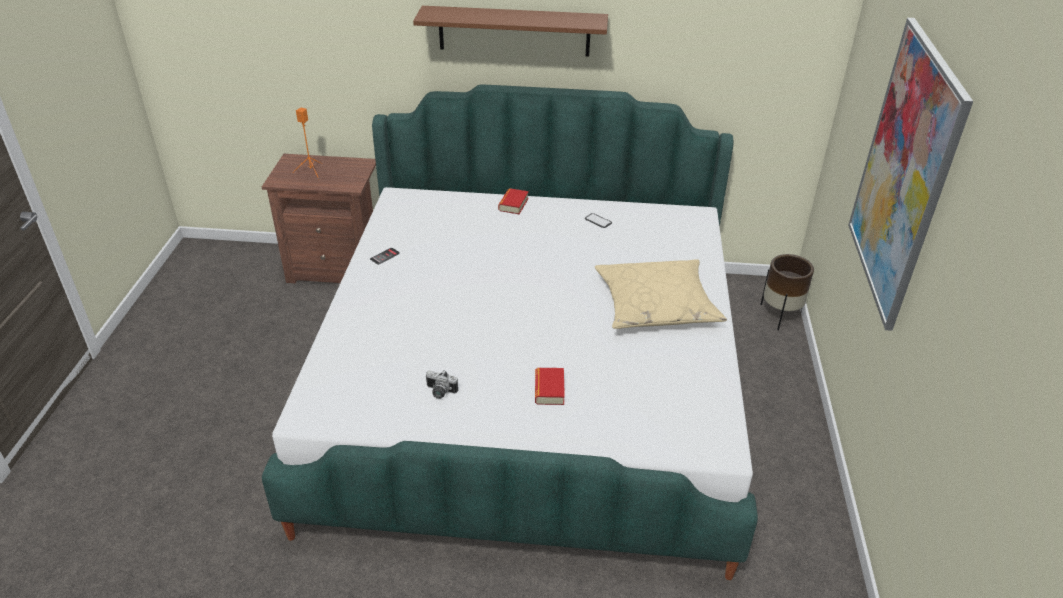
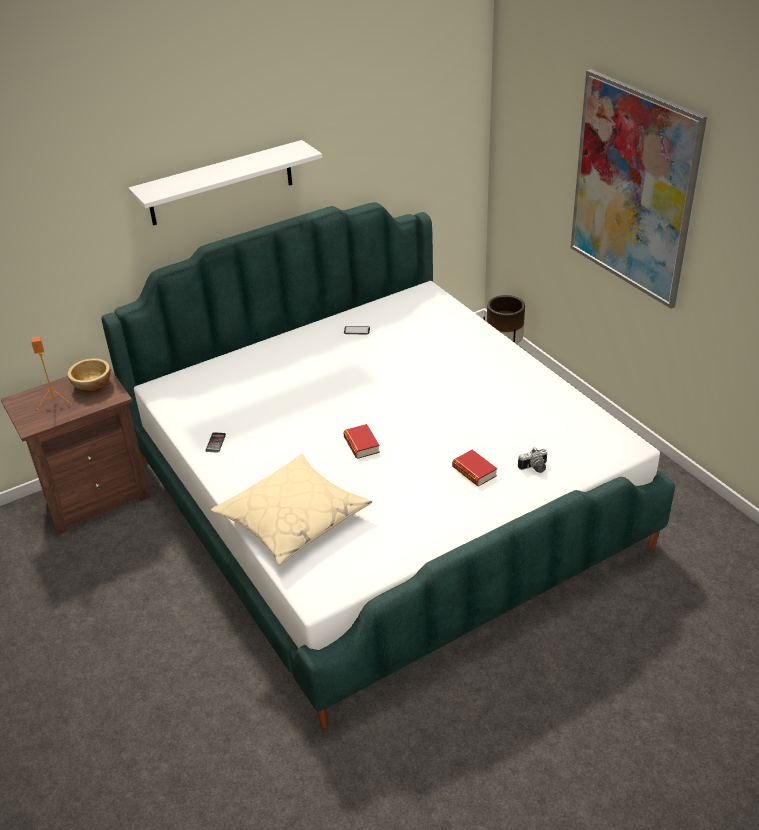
camera: 35 degrees left, 0 degrees up
brown shelf [413,6,608,57] -> white shelf [128,140,322,225]
camera [426,370,458,399] -> camera moved to [518,447,548,473]
book [498,188,529,214] -> book moved to [343,424,380,459]
beige pillow [595,259,727,329] -> beige pillow moved to [211,454,372,565]
none -> bowl [67,358,111,393]

